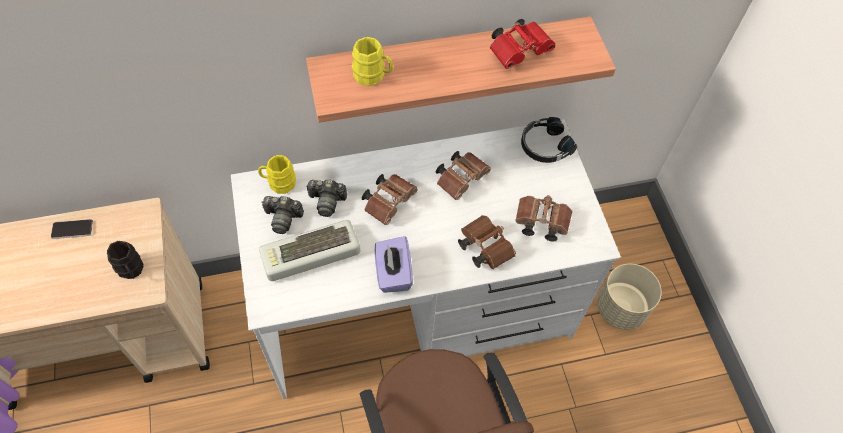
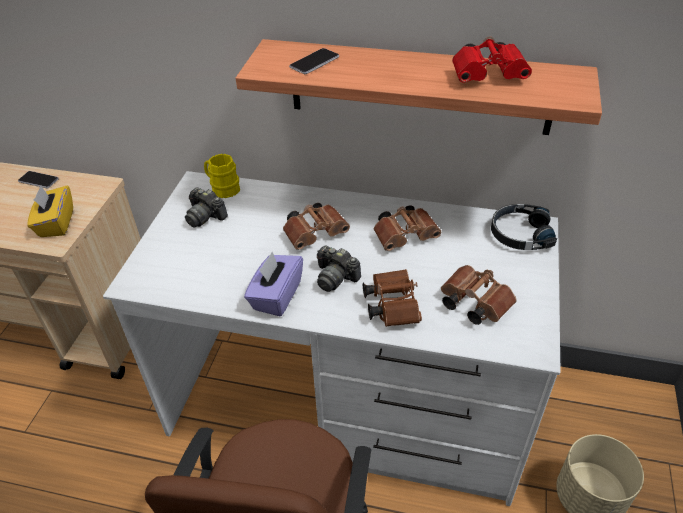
camera: 30 degrees right, 15 degrees down
black mug [107,241,144,279] -> yellow tissue box [27,185,73,237]
keyboard [259,220,360,281] -> none
camera [306,179,347,217] -> camera moved to [317,245,361,292]
yellow mug [351,37,393,86] -> phone [289,48,339,74]

